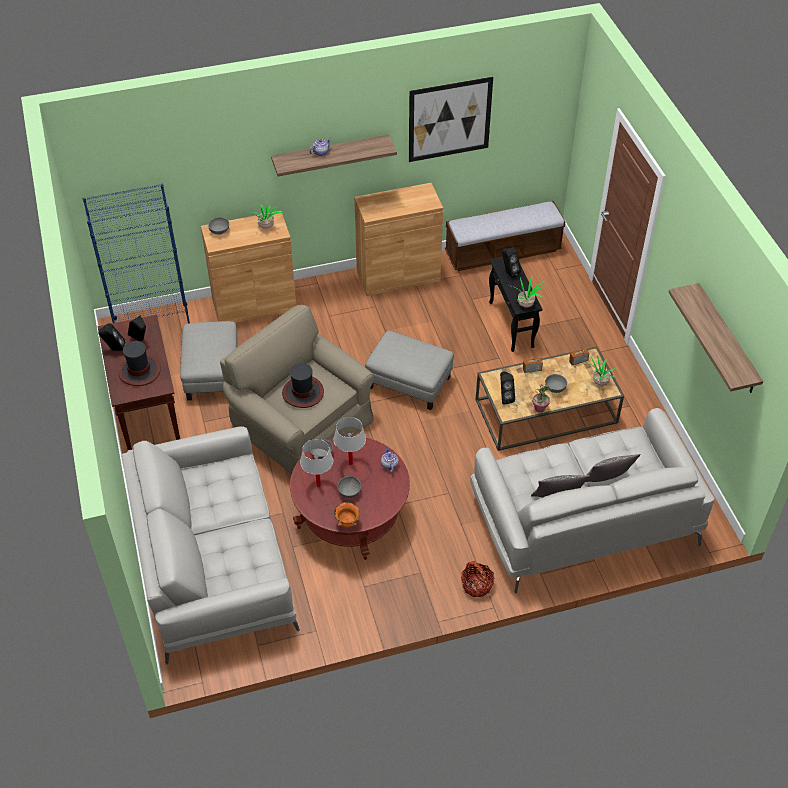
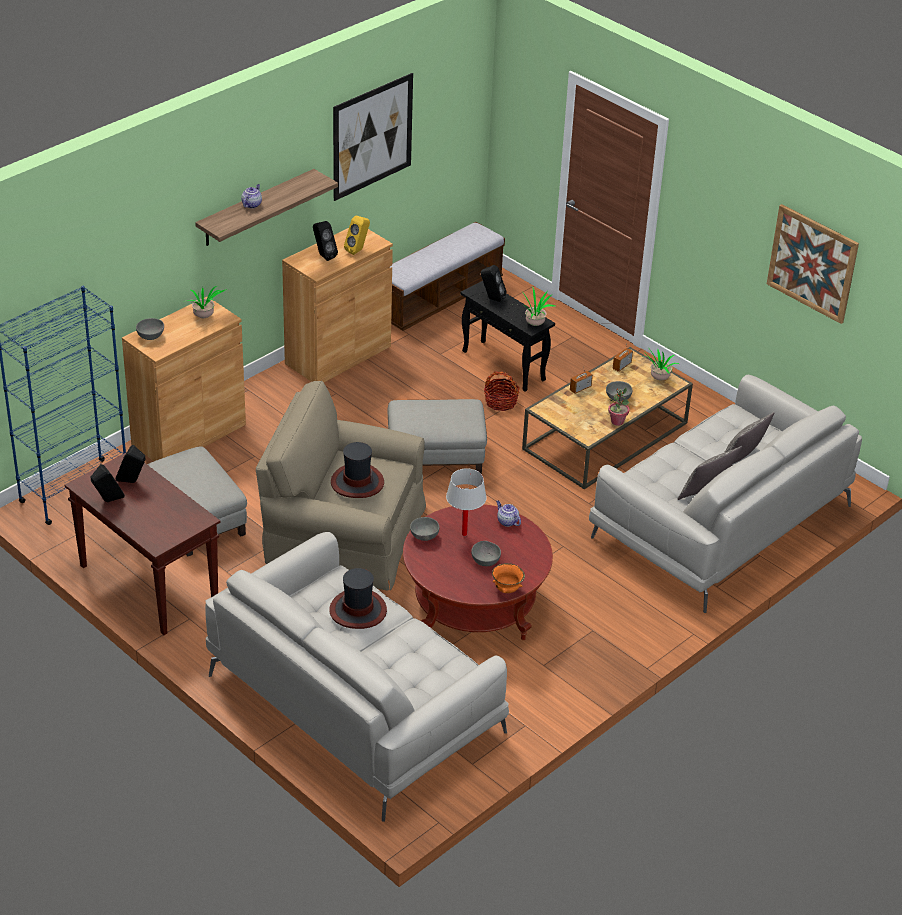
camera: 30 degrees left, 10 degrees down
hat [118,341,161,386] -> hat moved to [329,568,387,629]
white table lamp [300,439,333,487] -> none
basket [461,561,494,597] -> basket moved to [484,371,520,411]
black speaker [500,372,515,405] -> black speaker moved to [313,221,338,261]
shelf [668,283,763,393] -> picture [767,204,859,324]
none -> yellow speaker [344,215,370,255]

